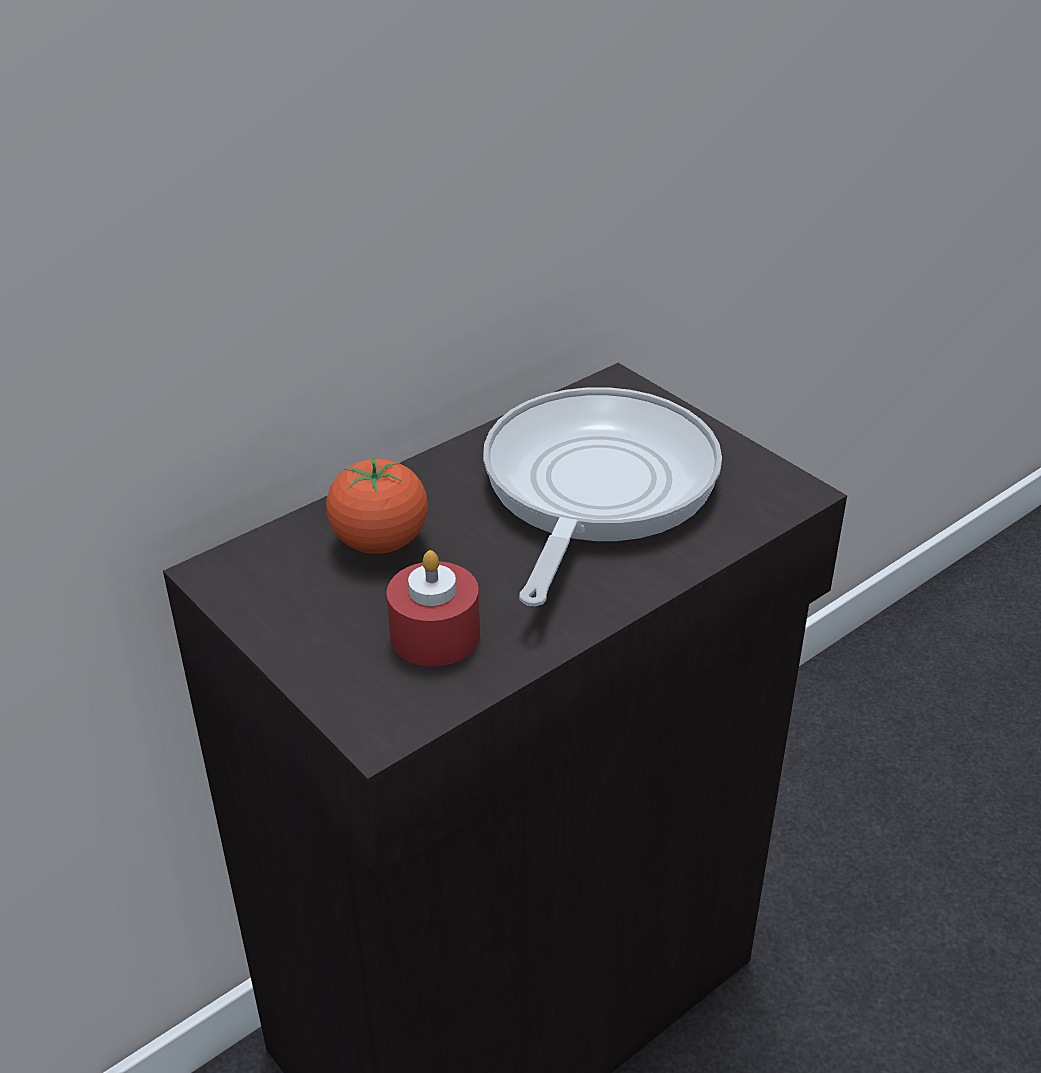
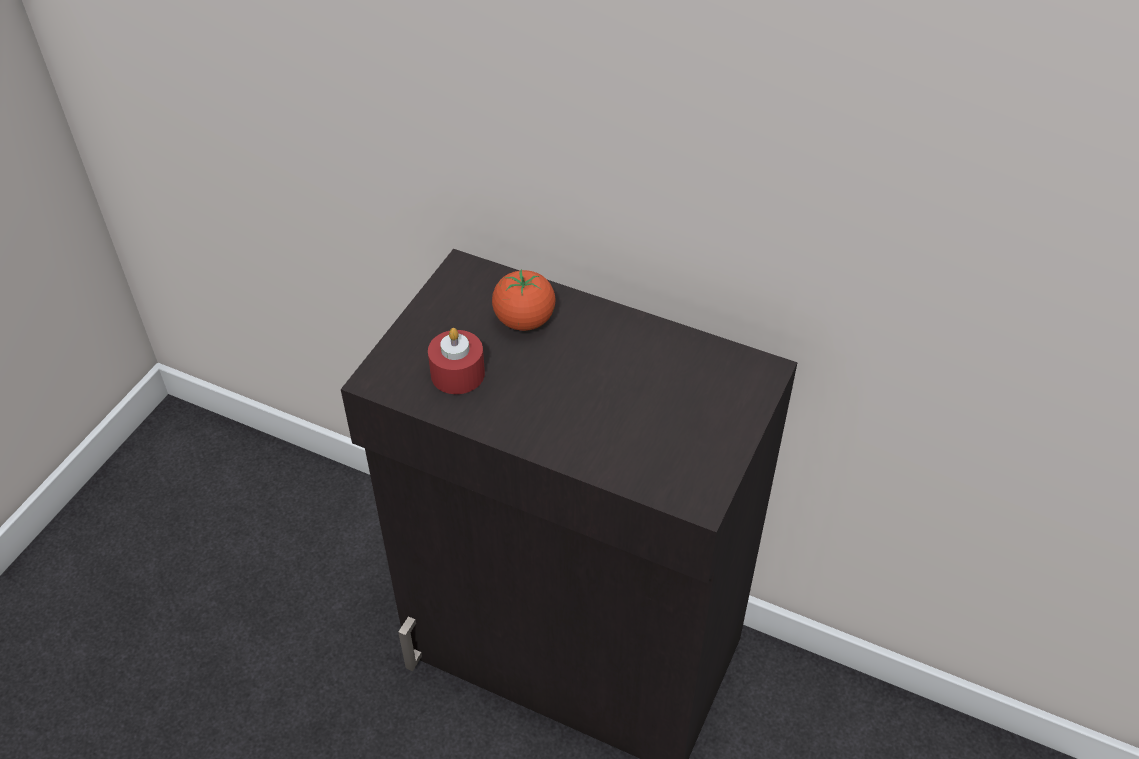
camera: 65 degrees right, 10 degrees up
frying pan [483,387,722,606] -> none

